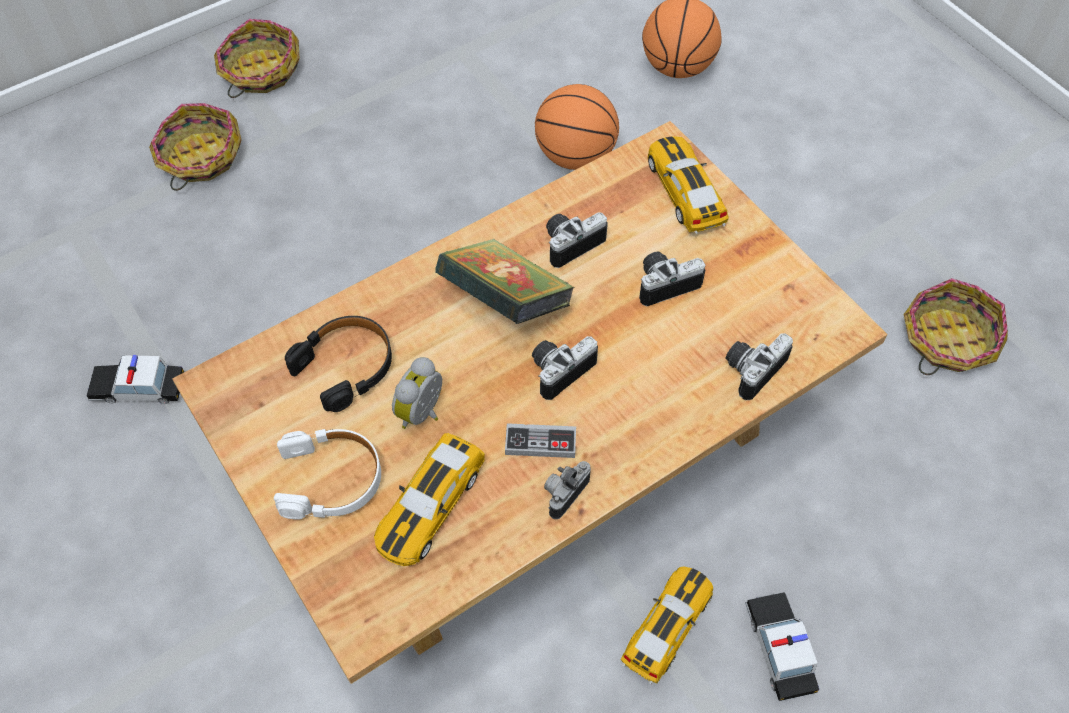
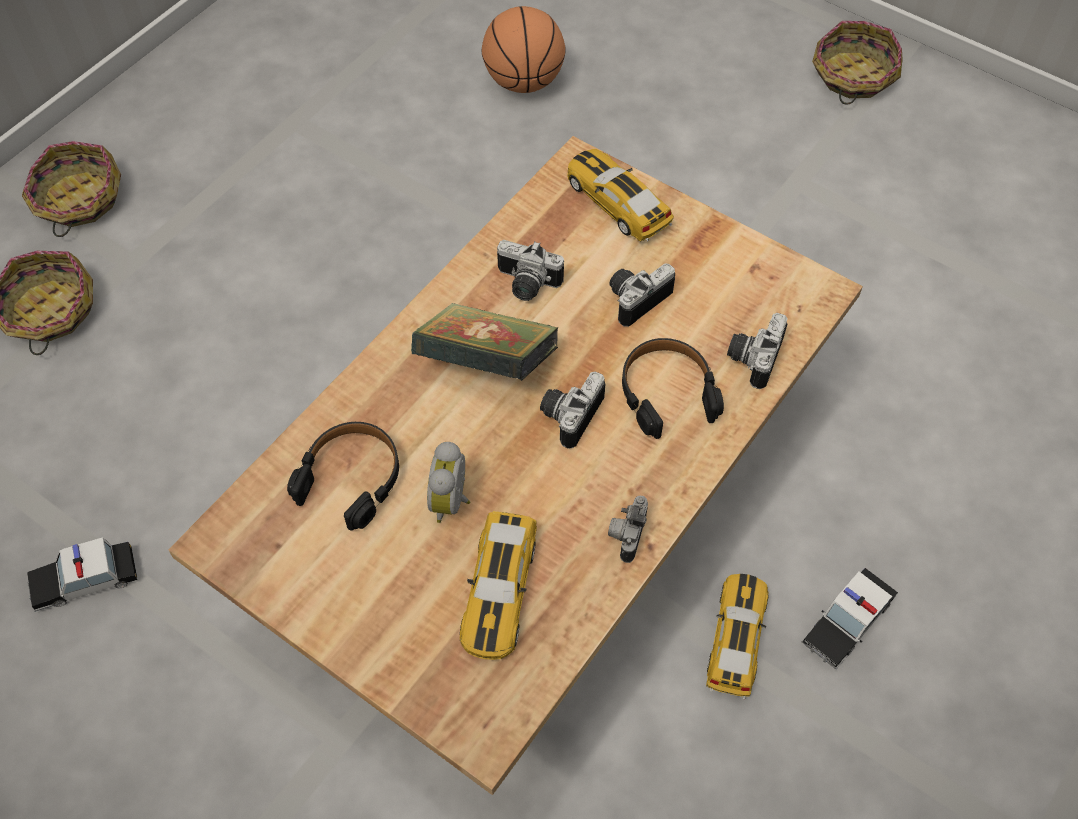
camera: 20 degrees left, 0 degrees up
white headphones [274,429,381,520] -> none
game controller [505,423,576,458] -> none
basketball [535,84,619,170] -> none
camera [546,212,608,268] -> camera turned 105 degrees counterclockwise [497,240,564,301]
toy car [745,592,819,701] -> toy car turned 105 degrees counterclockwise [801,568,898,669]
basket [904,278,1008,375] -> basket moved to [812,21,903,105]
none -> black headphones [622,338,724,439]

